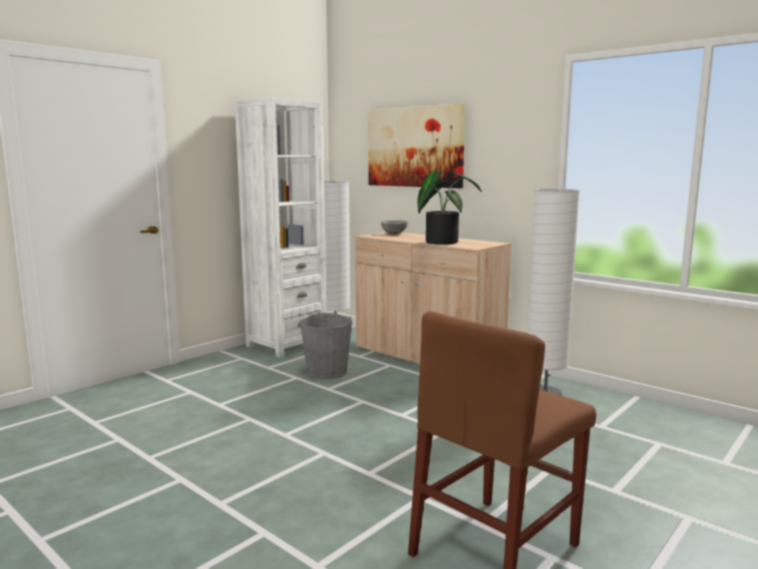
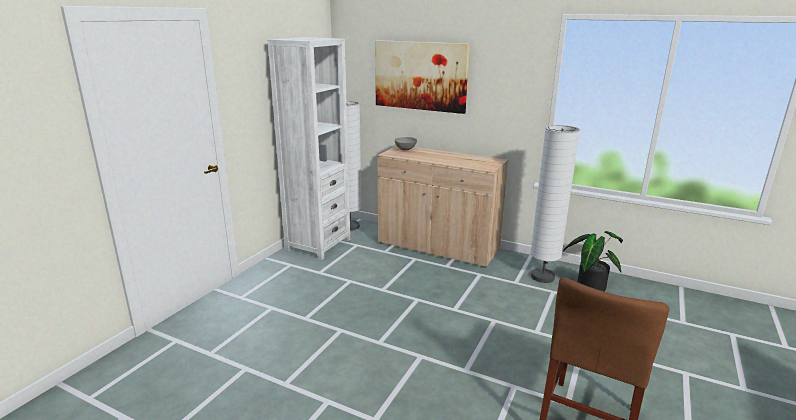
camera: 15 degrees left, 10 degrees up
grey bucket [300,313,352,379] -> none
potted plant [417,170,482,245] -> potted plant moved to [563,231,623,292]

